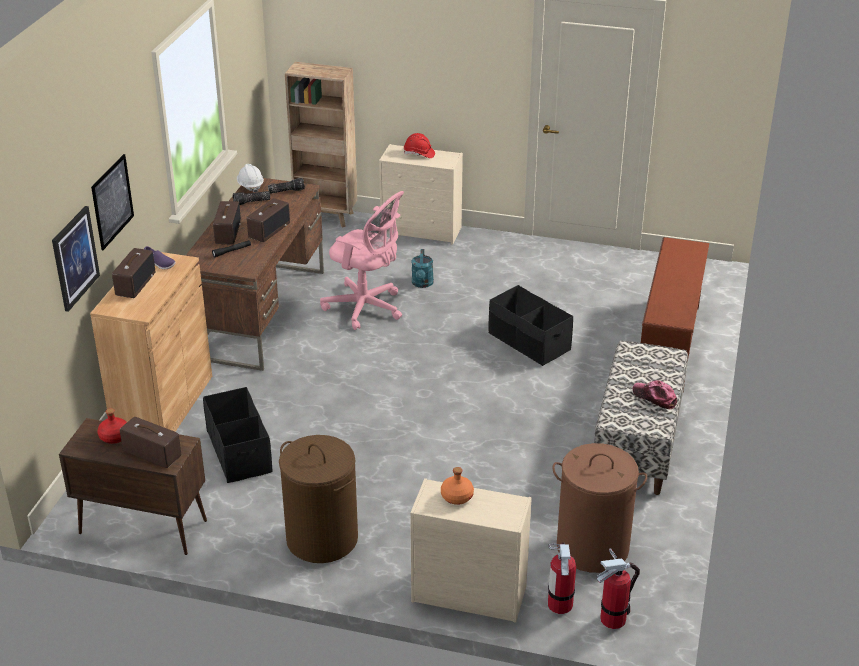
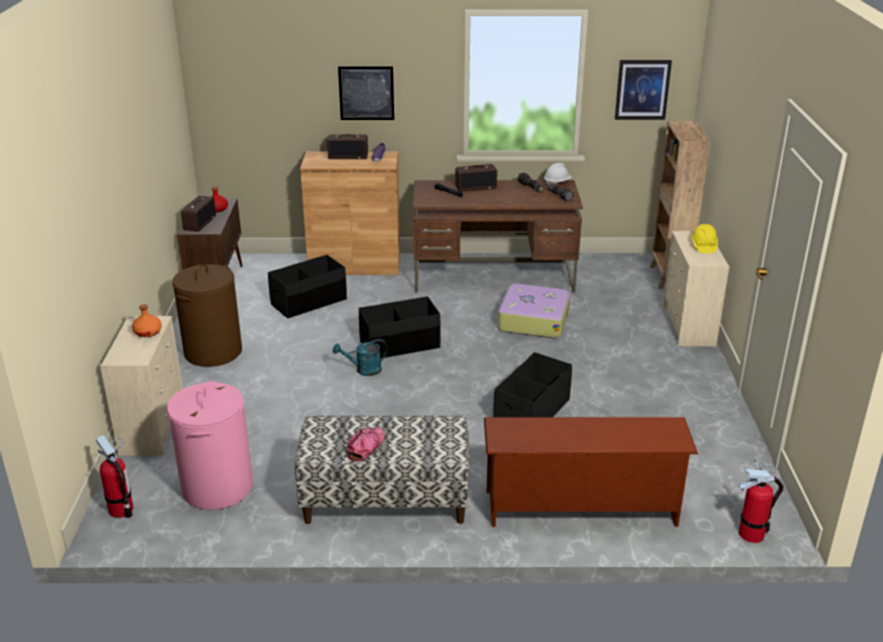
camera: 75 degrees right, 5 degrees down
picture [52,206,100,312] -> picture moved to [615,60,672,120]
radio [247,198,290,242] -> none
pink office chair [320,191,404,330] -> suitcase [498,284,570,338]
red hard hat [404,133,435,158] -> yellow hard hat [691,224,718,254]
turquoise watering can [411,249,434,288] -> turquoise watering can moved to [333,339,387,376]
fire extinguisher [548,543,576,614] -> fire extinguisher moved to [739,460,784,543]
brown laundry basket [552,443,647,573] -> pink laundry basket [167,381,253,510]
none -> black storage box [359,296,441,359]

